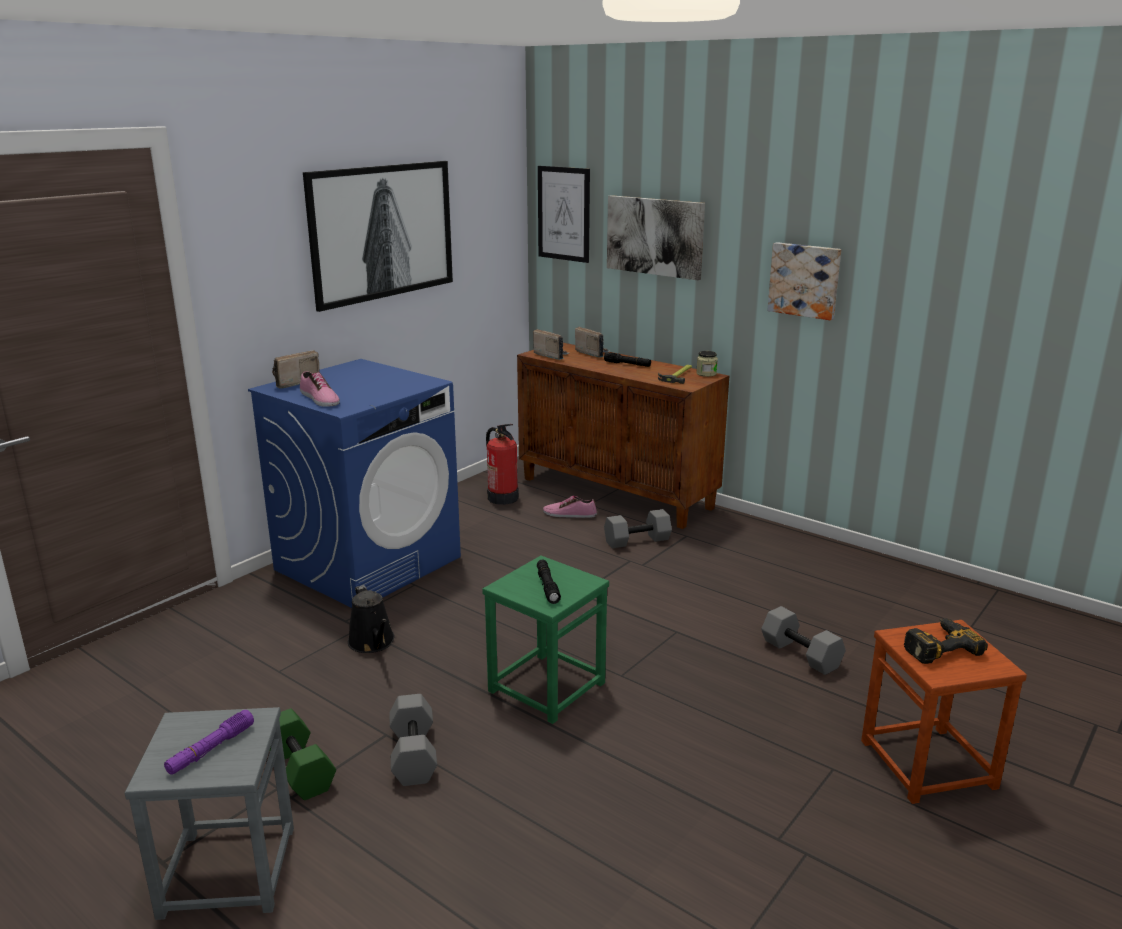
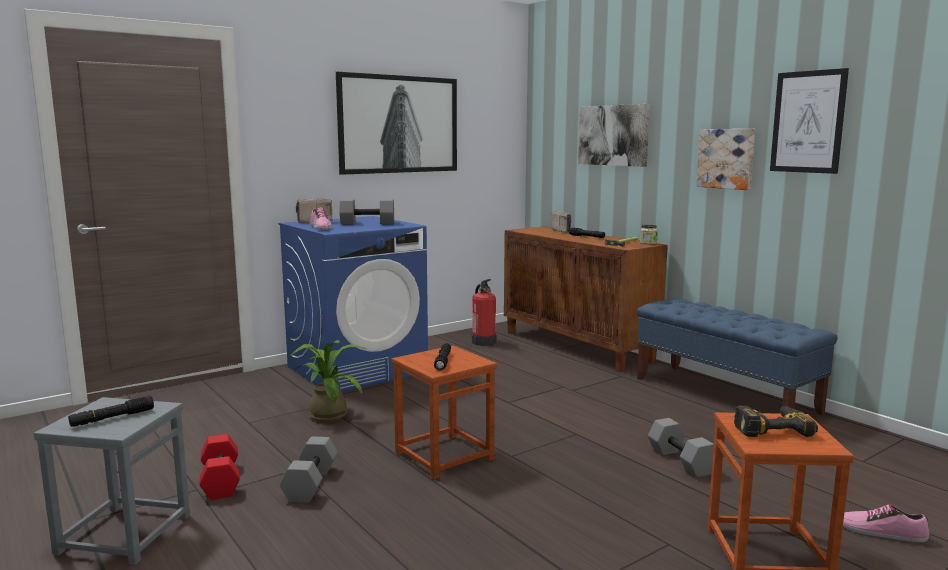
camera: 15 degrees right, 10 degrees down
purple flashlight [164,710,254,775] -> black flashlight [69,396,154,427]
green dumbbell [269,709,336,800] -> red dumbbell [199,434,240,500]
black watering can [348,585,395,653] -> potted plant [289,340,366,422]
green stool [482,556,609,724] -> brown stool [391,345,497,479]
radio [533,329,569,360] -> none
picture [538,166,590,263] -> picture moved to [770,68,849,174]
shoe [543,496,597,518] -> shoe moved to [843,504,929,542]
grey dumbbell [604,509,672,548] -> grey dumbbell moved to [339,199,394,224]
none -> blue bench [637,298,838,415]

